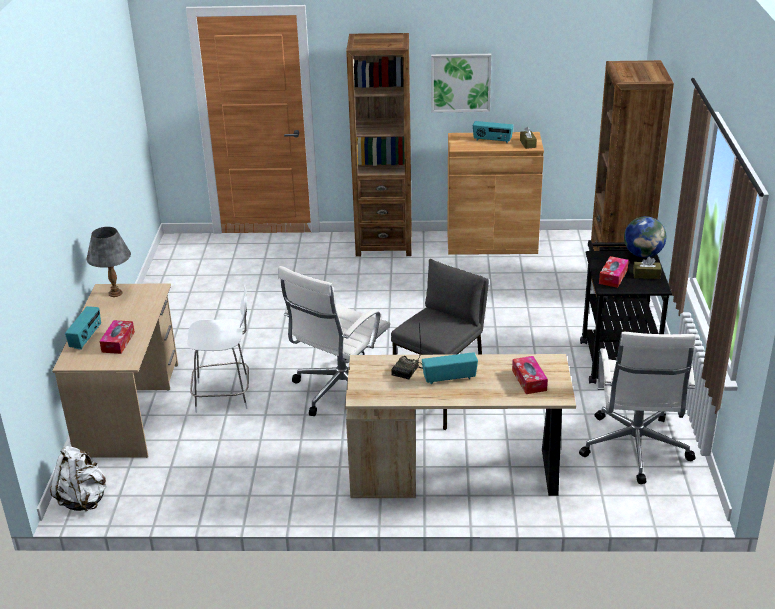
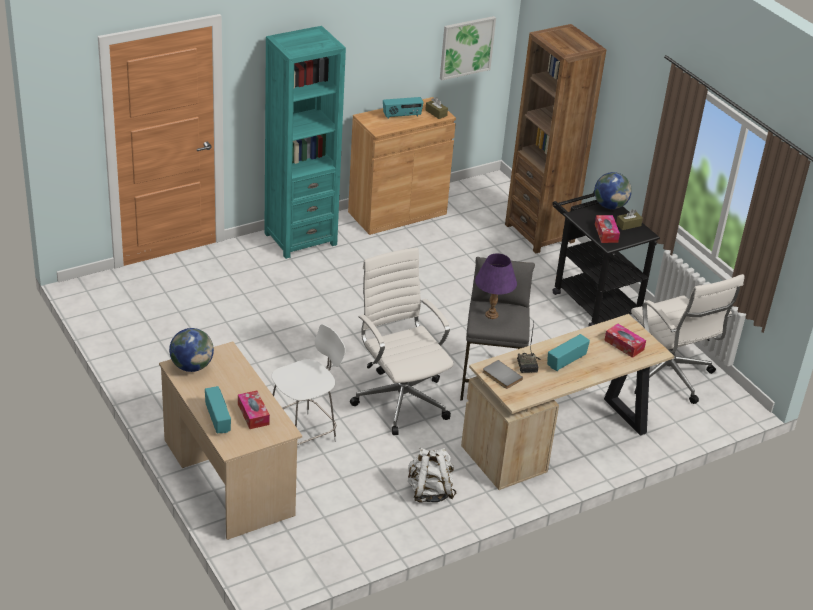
camera: 35 degrees left, 5 degrees up
white backpack [50,446,106,511] -> white backpack moved to [408,448,456,503]
grey table lamp [87,227,131,297] -> globe [169,328,214,372]
white office chair [278,266,390,416] -> white office chair turned 150 degrees clockwise [350,247,454,435]
brown bookcase [346,33,412,257] -> turquoise bookcase [264,26,346,259]
picture [431,54,492,113] -> picture moved to [440,16,496,80]
none -> purple table lamp [475,253,517,319]
none -> grey book [483,360,523,389]

